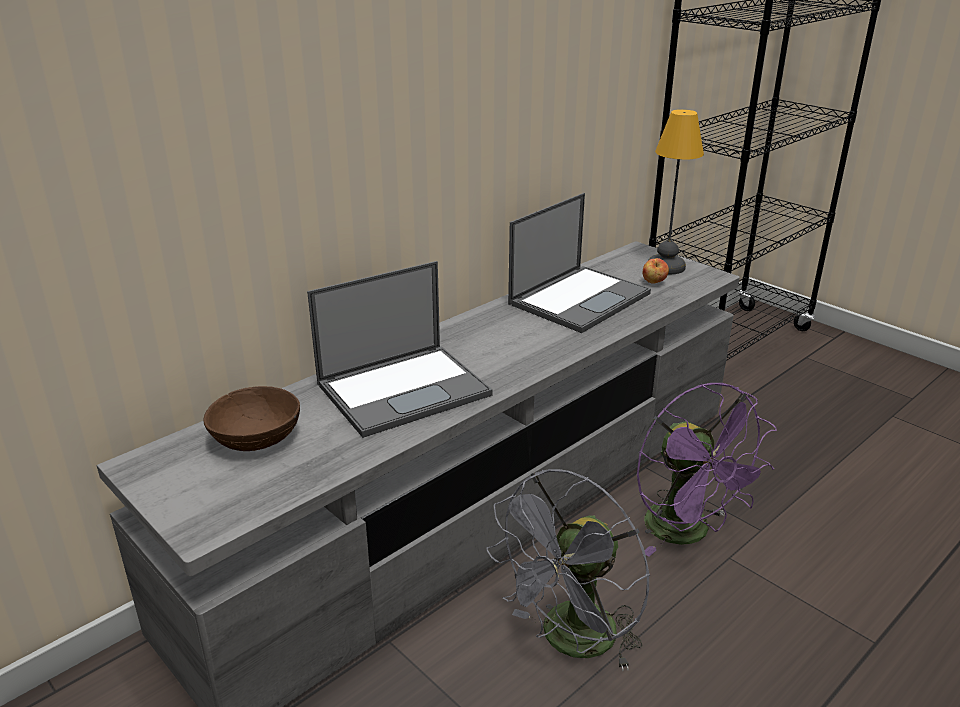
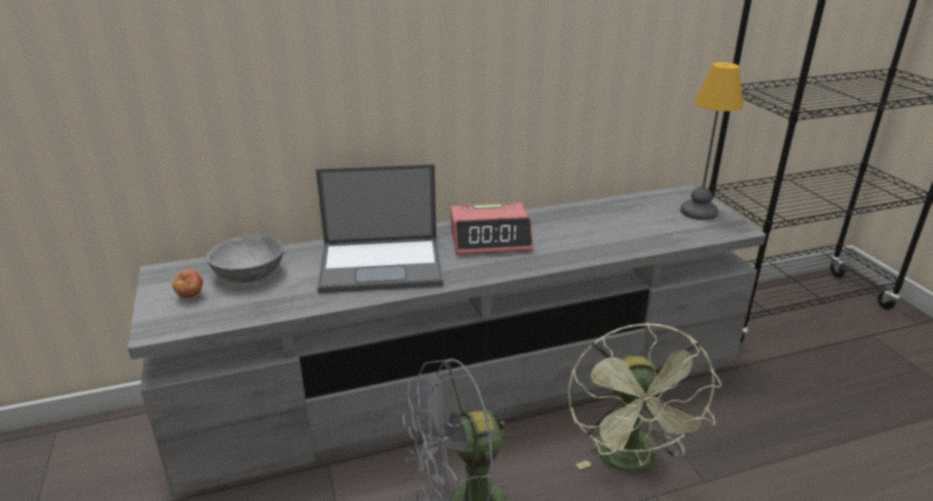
camera: 25 degrees right, 0 degrees up
brown bowl [203,386,300,451] -> grey bowl [206,235,283,283]
laptop [508,193,651,333] -> none
purple fan [637,383,777,557] -> green fan [568,323,721,472]
apple [643,258,669,284] -> apple moved to [172,270,203,298]
none -> alarm clock [451,203,533,255]

